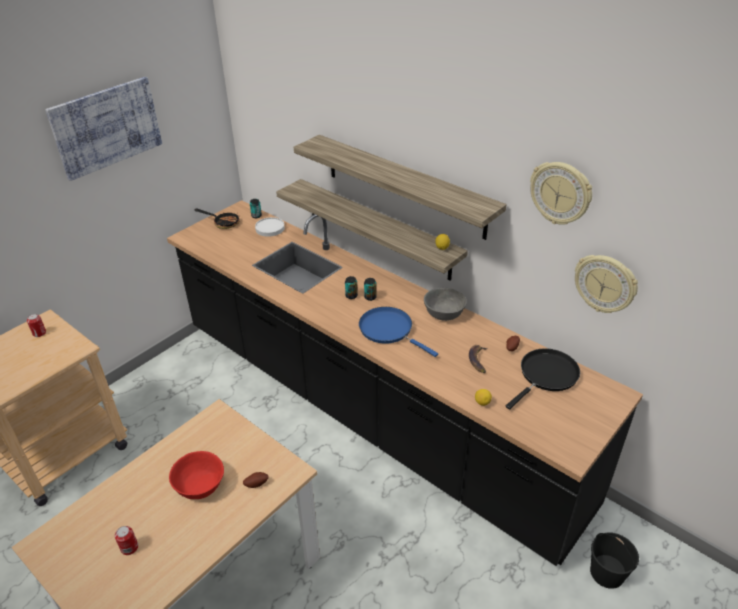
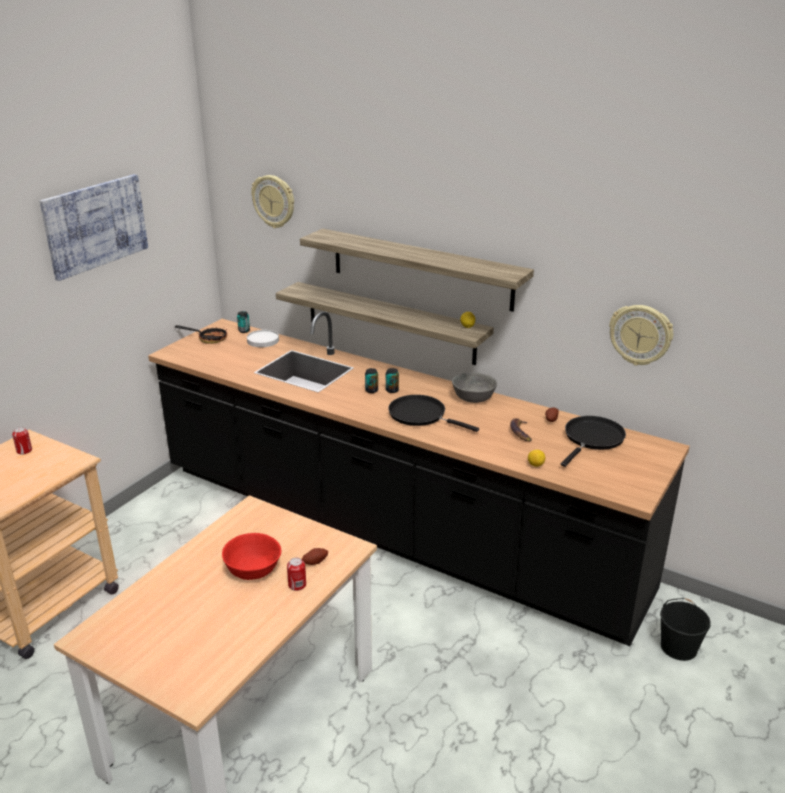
camera: 10 degrees left, 10 degrees down
can [115,526,138,555] -> can moved to [287,558,306,591]
blue frying pan [359,307,438,357] -> black frying pan [388,395,479,432]
wall clock [530,162,592,225] -> wall clock moved to [251,175,294,228]

